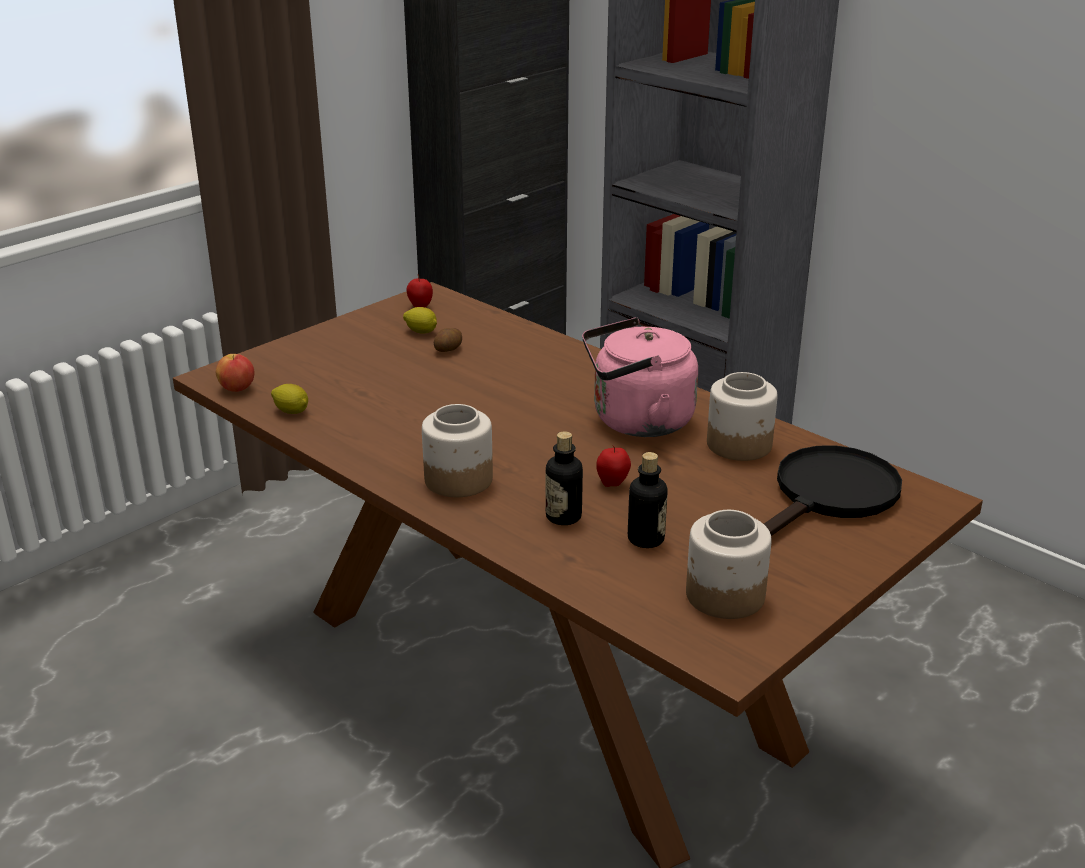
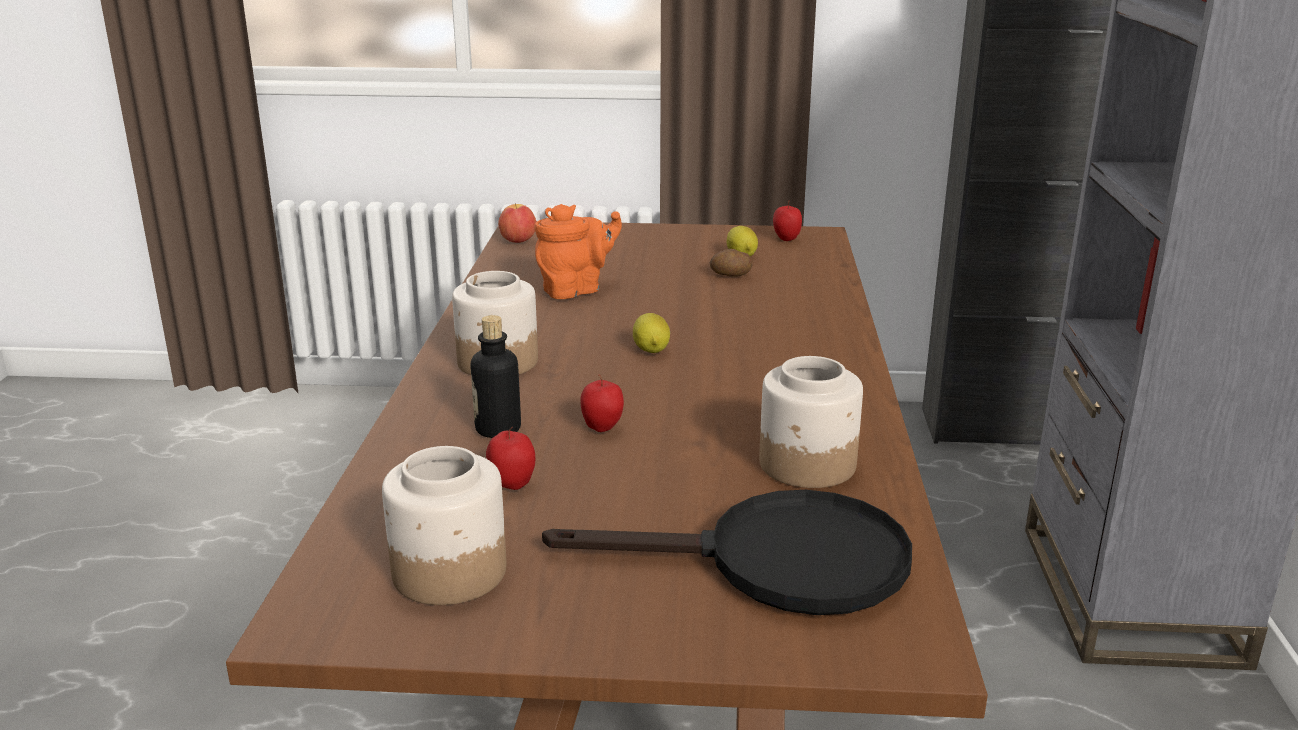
camera: 50 degrees right, 5 degrees down
lemon [271,384,308,414] -> lemon moved to [633,313,670,353]
pink kettle [582,318,698,437] -> none
bottle [628,452,668,548] -> apple [486,426,535,490]
none -> orange teapot [534,204,622,299]

